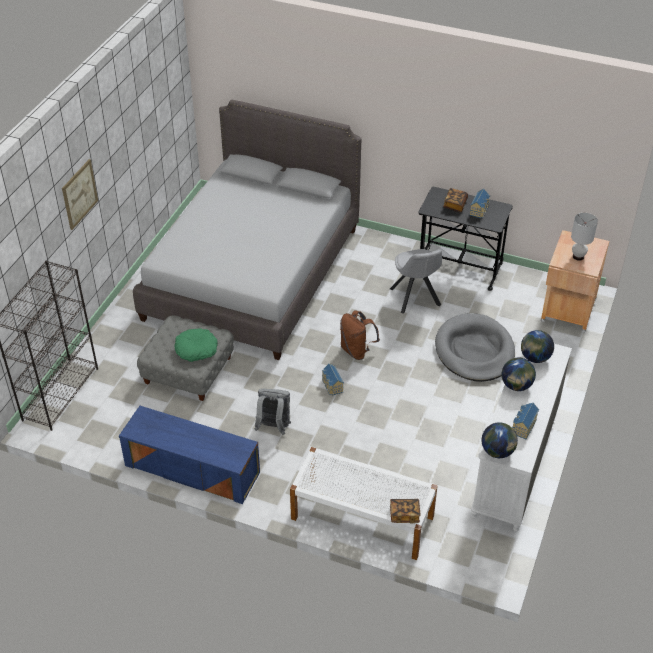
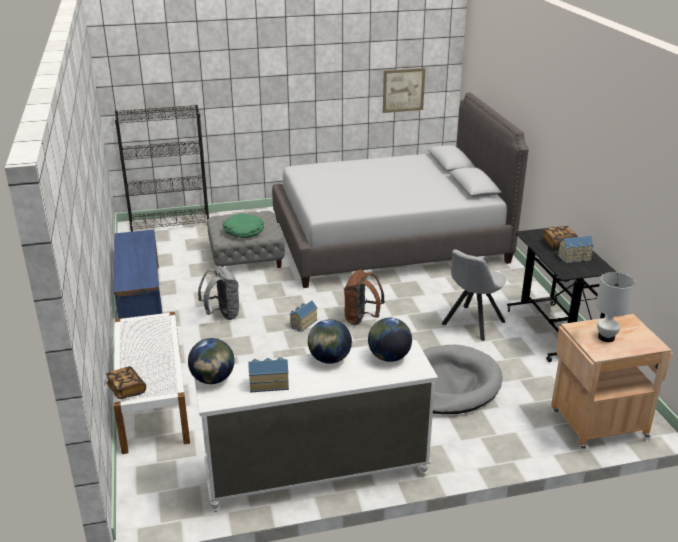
camera: 55 degrees right, 15 degrees down
picture [62,159,98,230] -> picture moved to [383,68,425,113]

